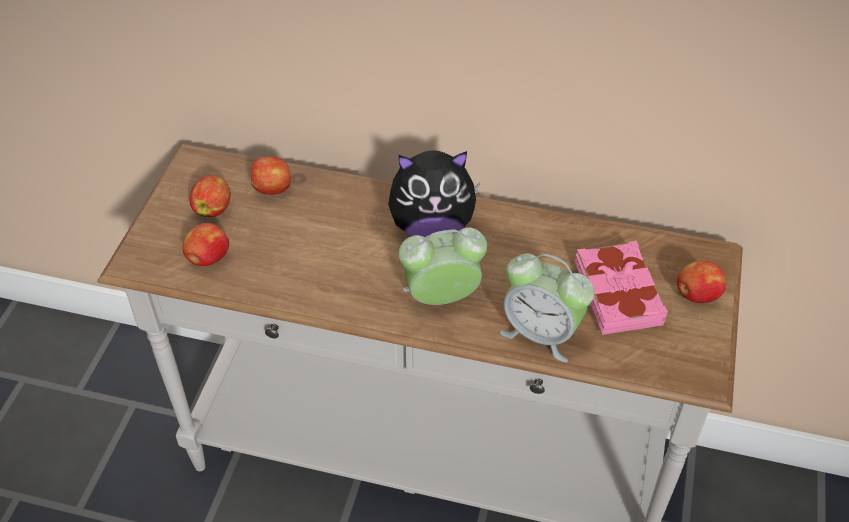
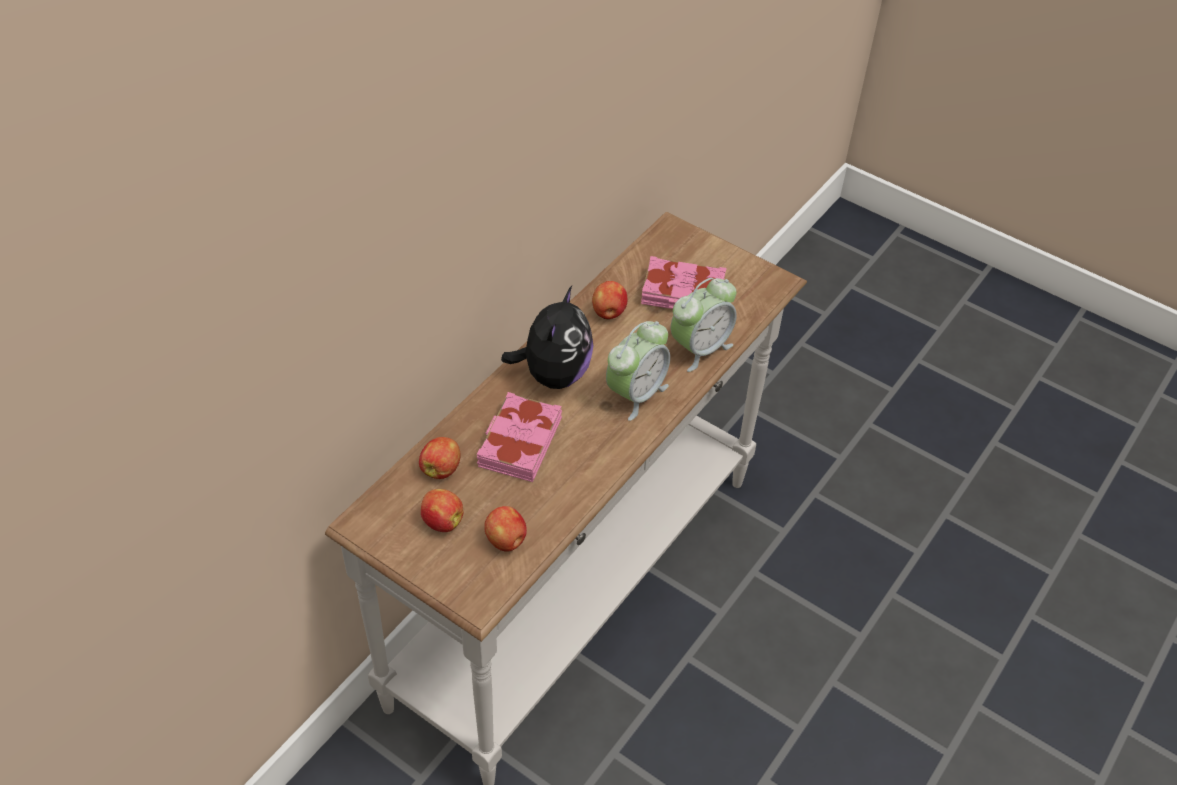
camera: 70 degrees left, 0 degrees up
alarm clock [399,227,488,305] -> alarm clock turned 150 degrees counterclockwise [606,321,670,421]
apple [677,260,726,303] -> apple moved to [592,281,628,319]
none -> pink book [477,392,562,482]

